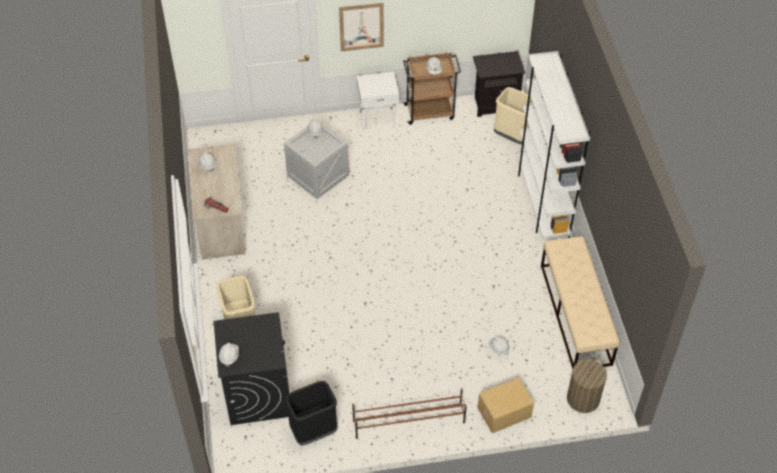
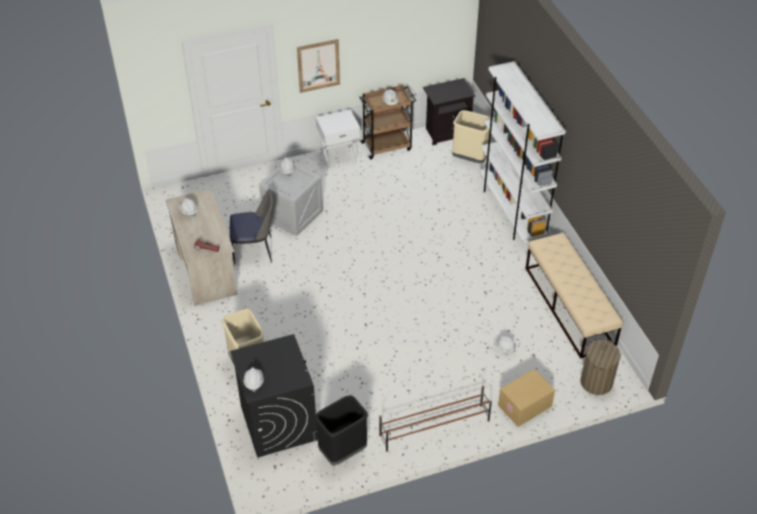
camera: 10 degrees left, 5 degrees down
none -> chair [230,190,273,264]

